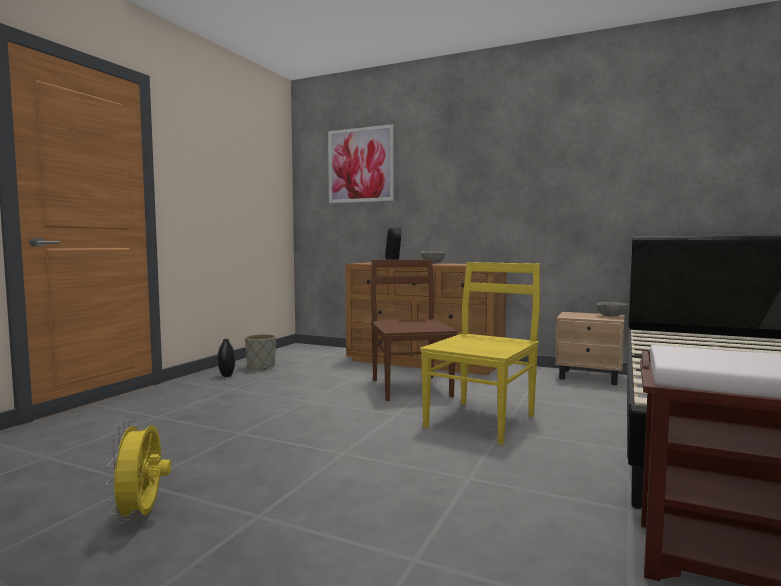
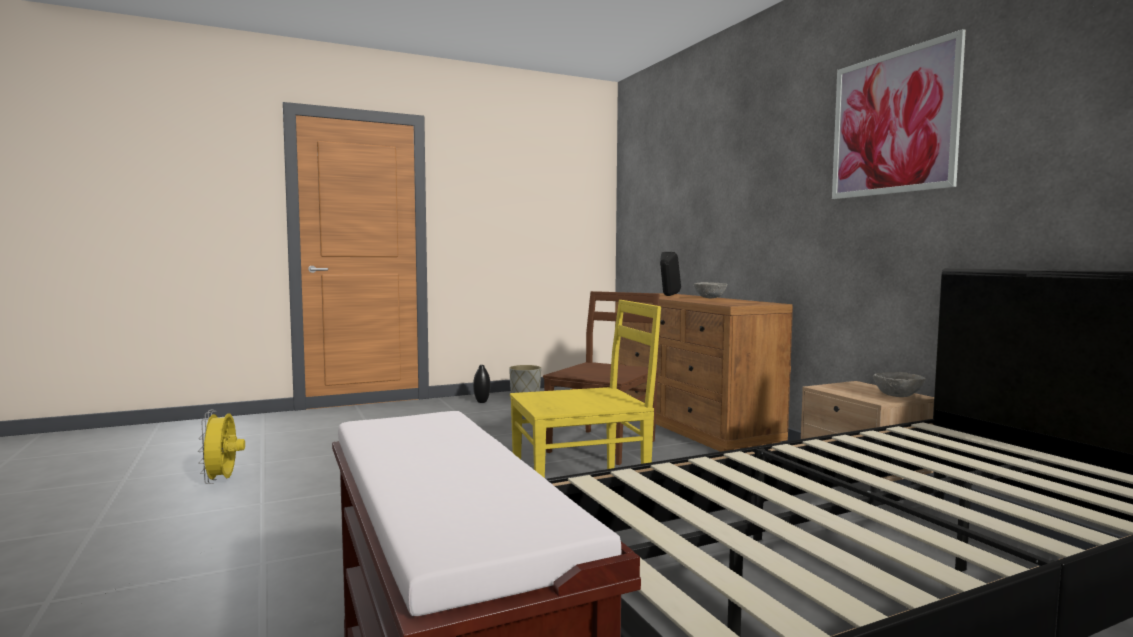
camera: 40 degrees right, 0 degrees up
yellow fan [106,420,171,524] -> yellow fan turned 45 degrees counterclockwise [198,410,245,484]
picture [328,124,394,203] -> picture moved to [832,29,966,199]

